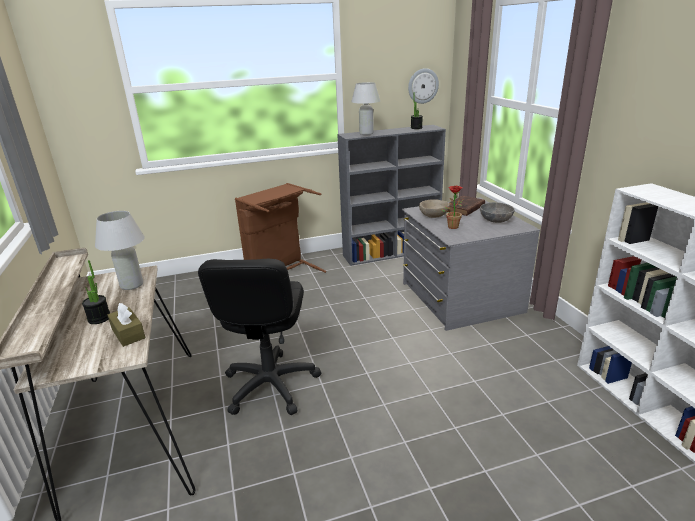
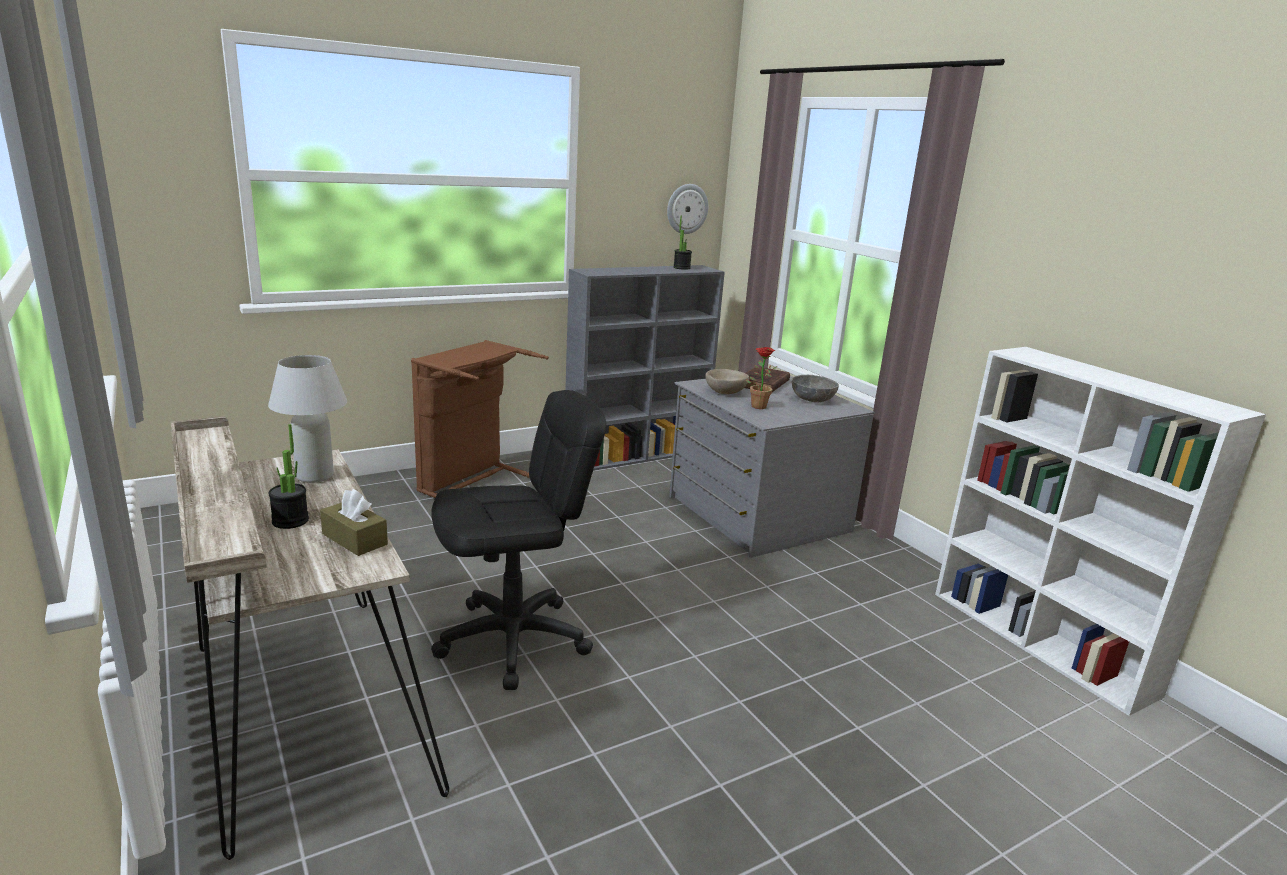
camera: 15 degrees left, 5 degrees down
black office chair [198,259,321,415] -> black office chair turned 105 degrees counterclockwise [431,390,606,690]
white table lamp [351,82,380,135] -> none

